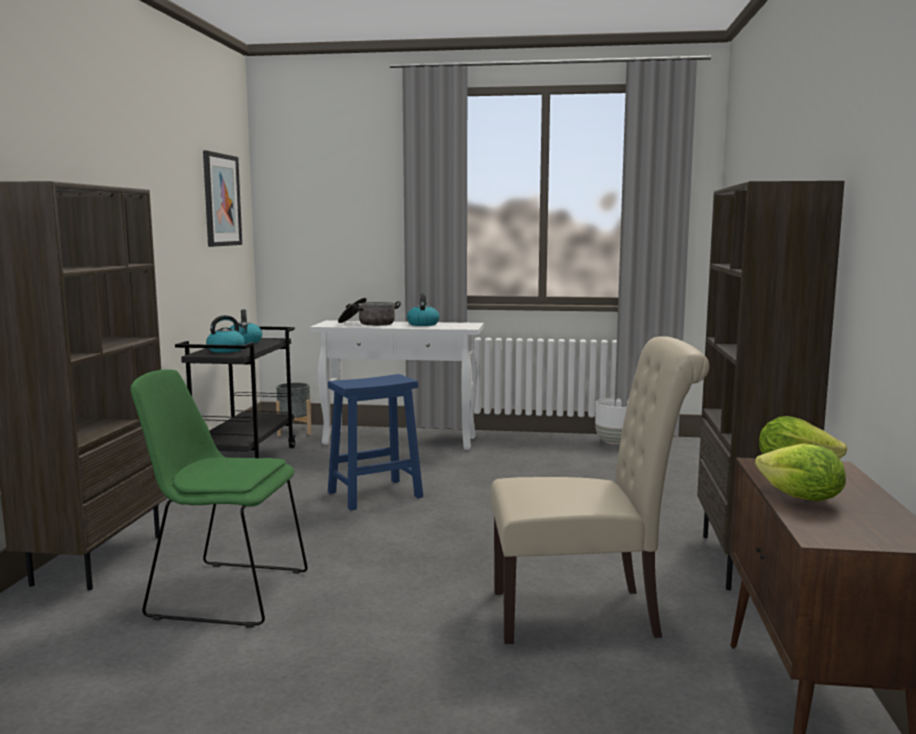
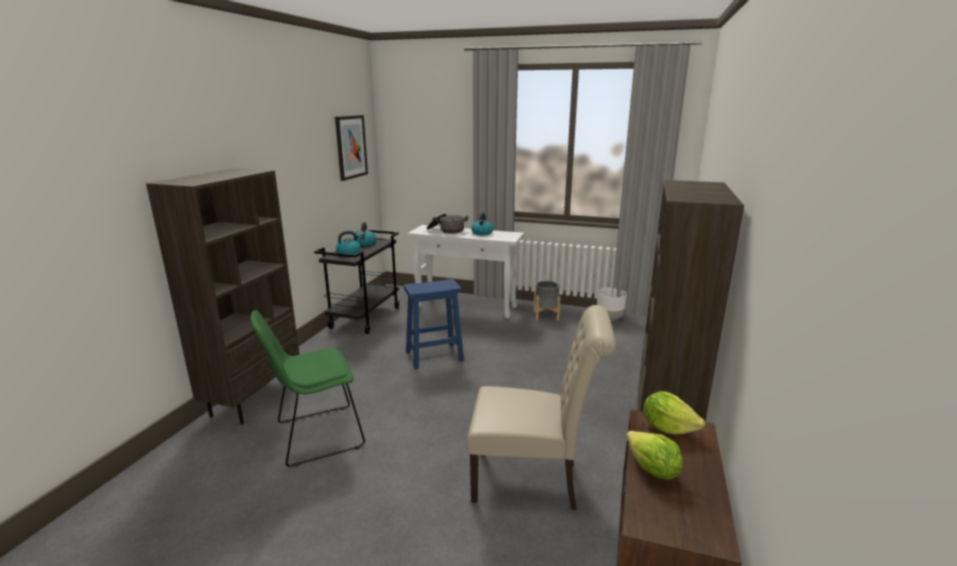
camera: 10 degrees right, 10 degrees up
green chair [131,369,308,628] -> green chair turned 45 degrees counterclockwise [251,310,365,467]
grey planter [276,383,311,436] -> grey planter moved to [533,281,561,321]

